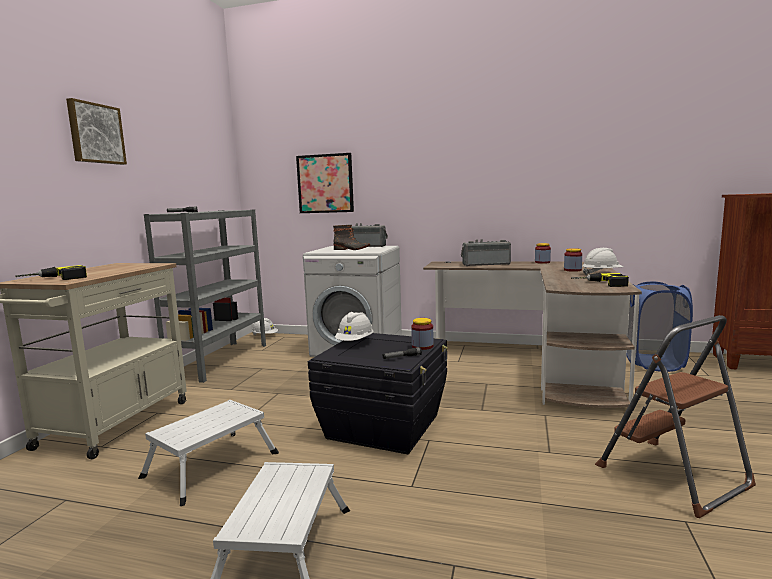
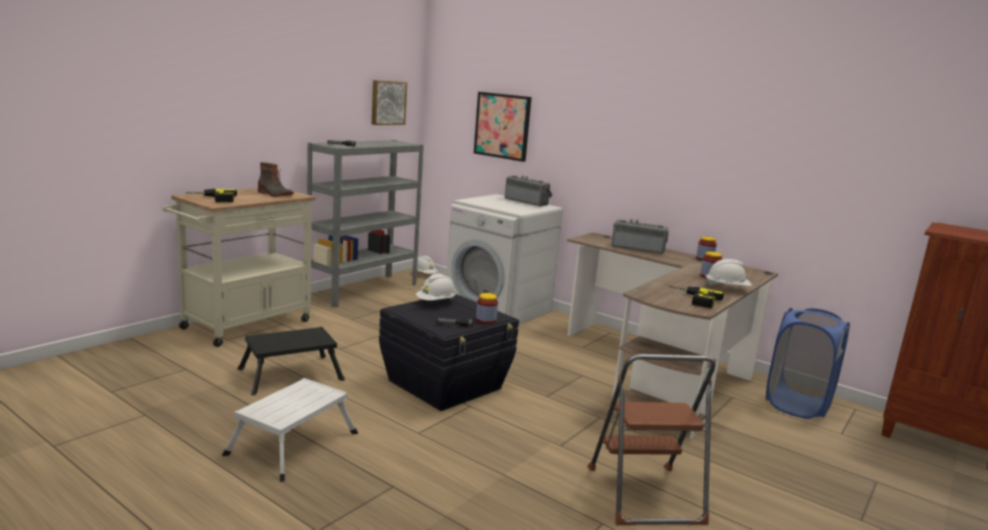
camera: 20 degrees right, 5 degrees up
picture [66,98,127,165] -> picture moved to [372,80,407,125]
white step ladder [138,400,279,506] -> black step ladder [237,326,345,396]
boot [333,225,370,250] -> boot moved to [258,162,294,197]

